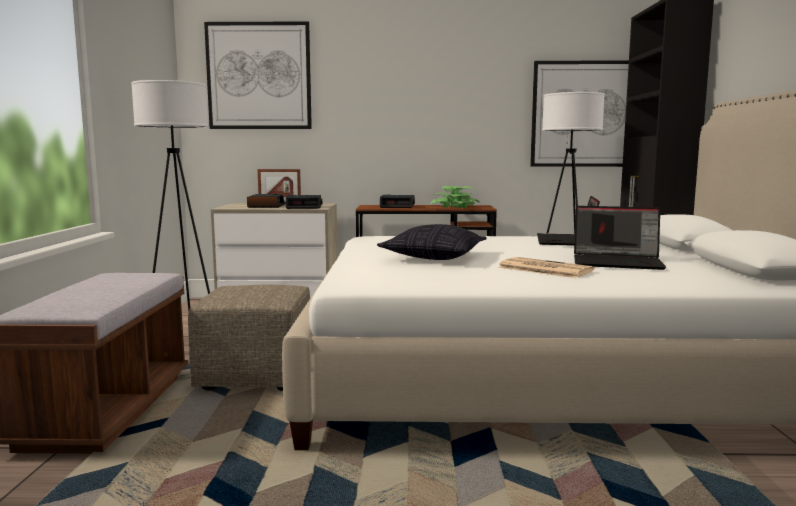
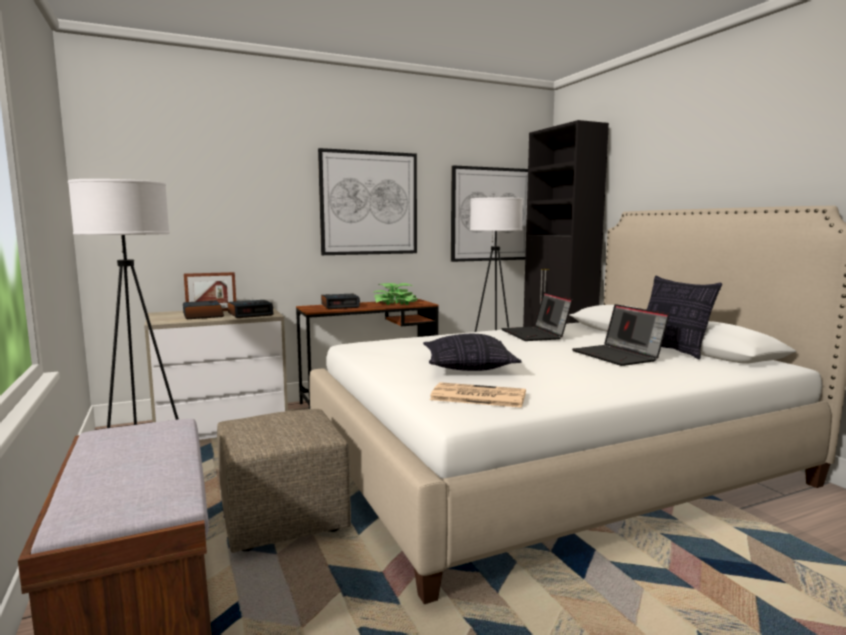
camera: 25 degrees left, 0 degrees up
picture [204,21,312,129] -> picture moved to [318,148,417,255]
newspaper [498,257,594,278] -> newspaper moved to [430,382,526,408]
laptop [574,206,666,270] -> laptop turned 75 degrees clockwise [572,304,669,366]
none -> pillow [647,276,722,359]

